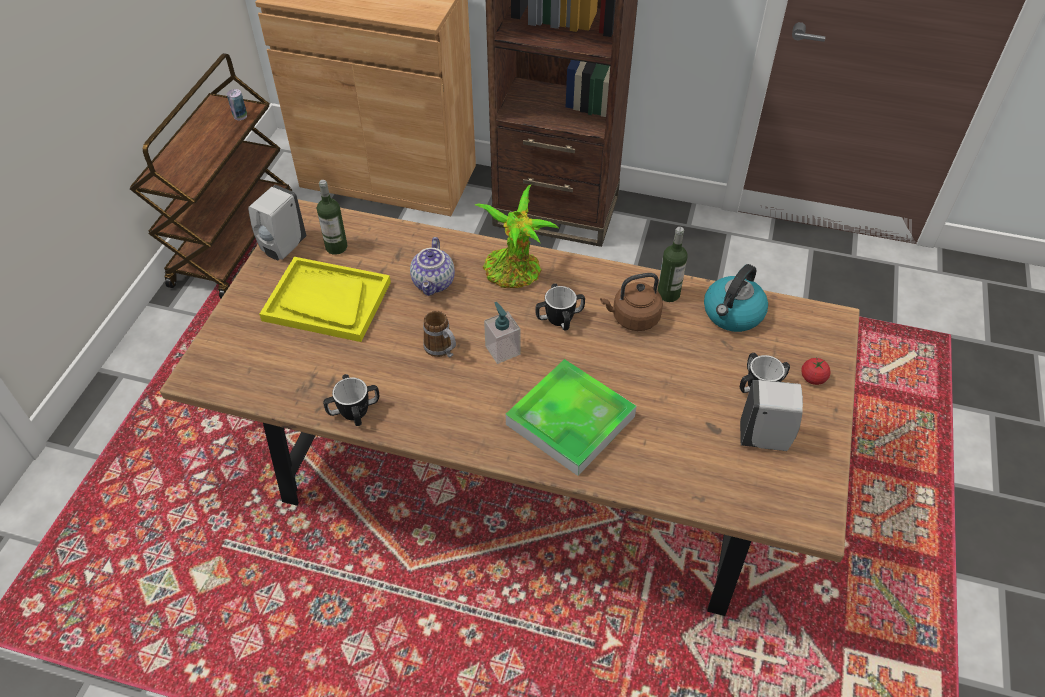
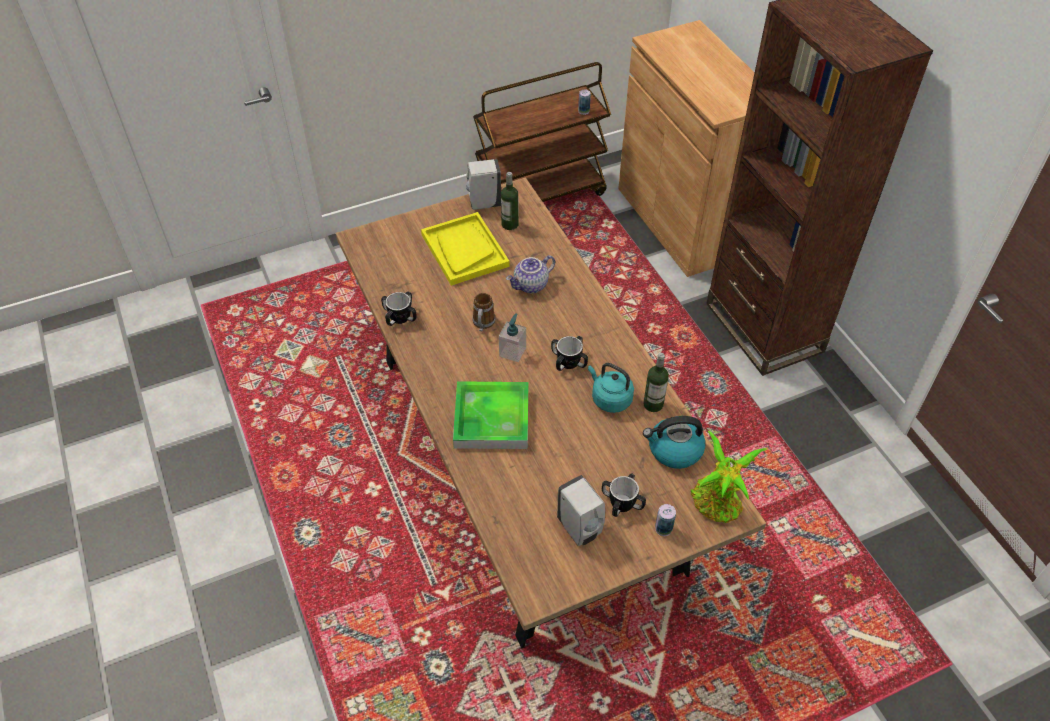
camera: 50 degrees right, 0 degrees up
potted plant [475,185,559,288] -> potted plant moved to [691,431,767,523]
brown kettle [600,273,663,331] -> turquoise kettle [588,363,634,413]
tomato [802,358,830,385] -> can [655,504,676,536]

